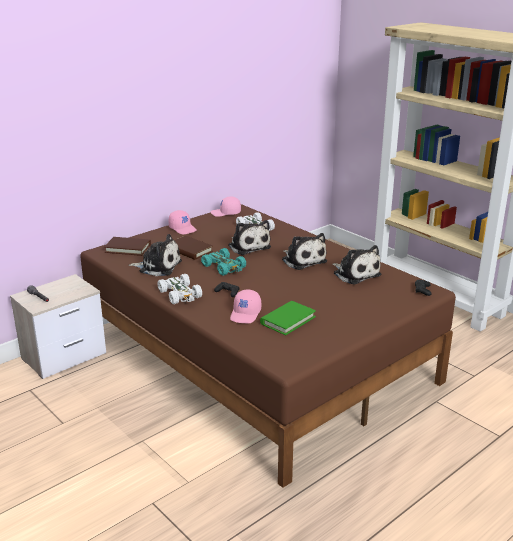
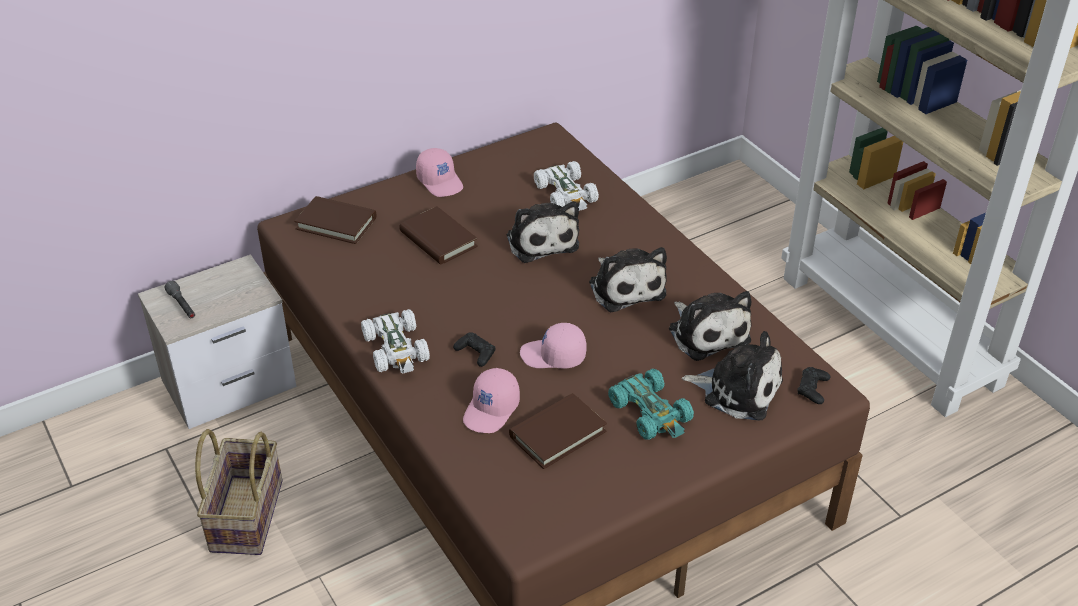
camera: 10 degrees right, 15 degrees up
plush toy [129,234,182,276] -> plush toy moved to [682,331,783,421]
turquoise toy car [201,248,246,276] -> turquoise toy car moved to [608,369,694,440]
pink cap [210,196,241,217] -> pink cap moved to [520,323,587,369]
green book [260,301,316,335] -> brown book [509,393,607,469]
none -> basket [195,429,283,555]

